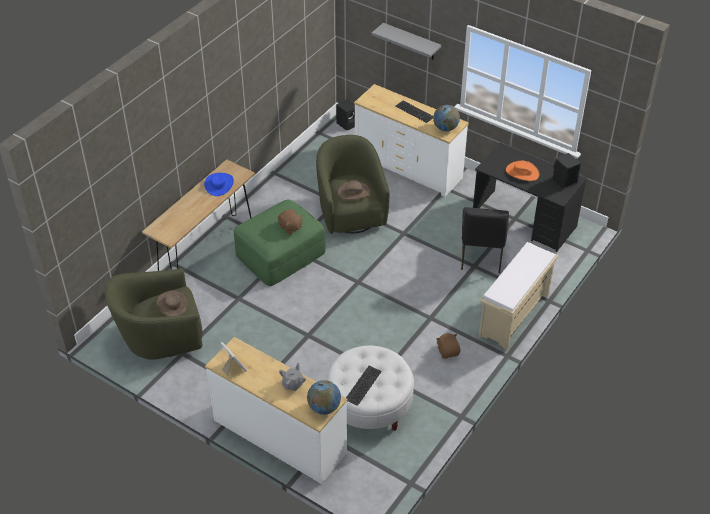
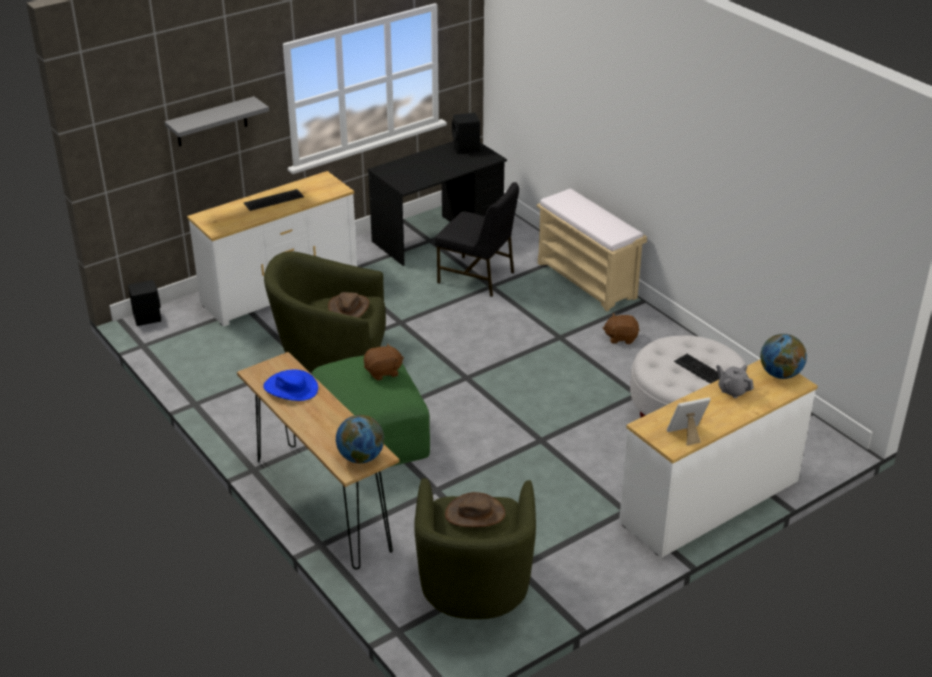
camera: 70 degrees left, 10 degrees down
globe [433,105,460,131] -> globe moved to [336,415,384,463]
orange hat [506,161,539,181] -> none

